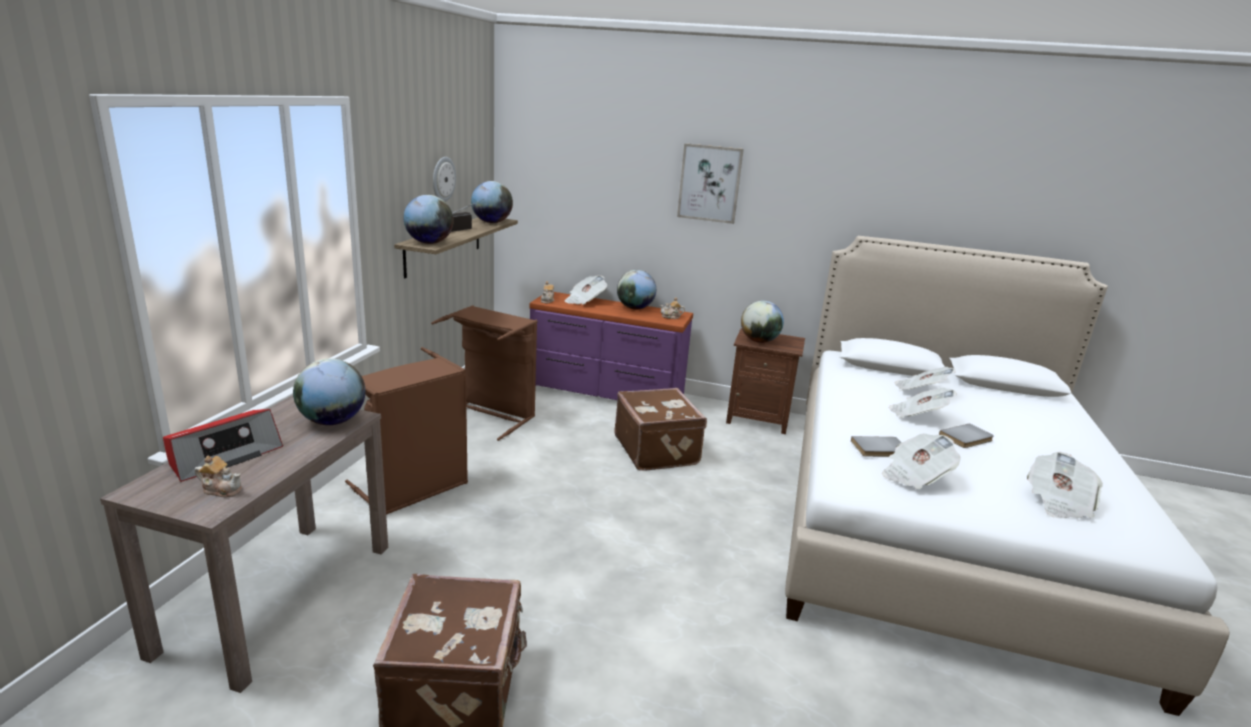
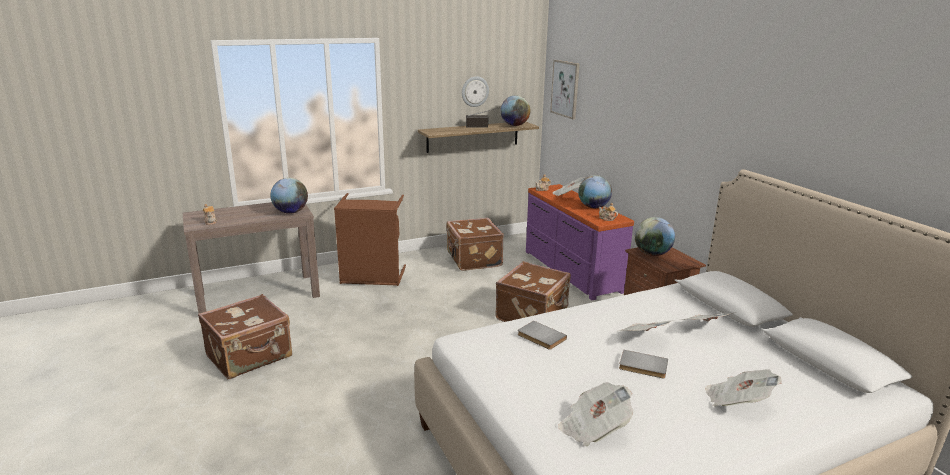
camera: 50 degrees right, 0 degrees up
radio [163,409,283,482] -> none
globe [404,195,454,244] -> none
brown laundry basket [431,305,537,441] -> brown suitcase [446,218,504,271]
picture [677,143,744,224] -> picture moved to [550,60,580,120]
newspaper [882,433,961,489] -> newspaper moved to [705,369,782,407]

